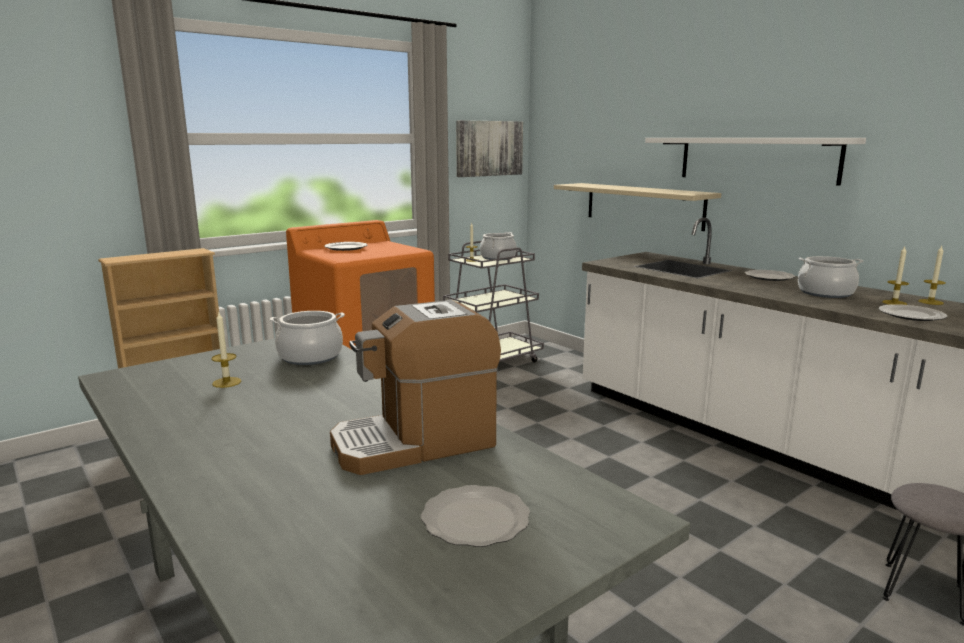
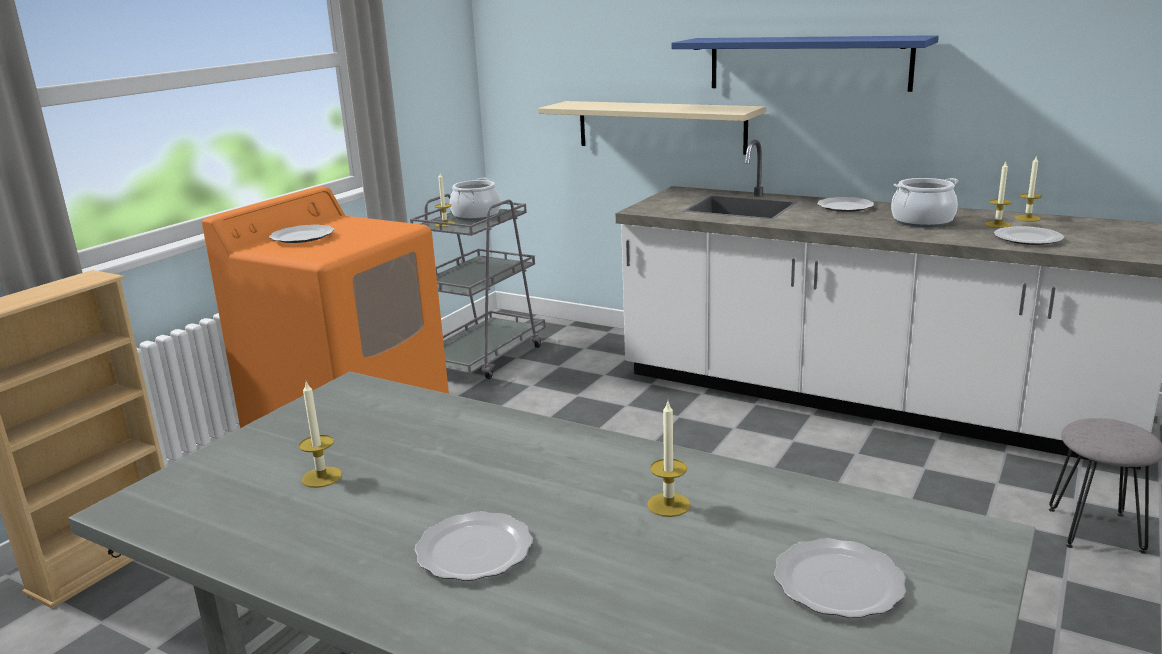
camera: 20 degrees left, 5 degrees up
cooking pot [270,311,345,365] -> none
coffee machine [330,300,501,475] -> candle [647,402,691,517]
picture [456,120,523,177] -> none
white shelf [645,138,866,186] -> blue shelf [671,35,939,92]
none -> plate [414,511,533,581]

